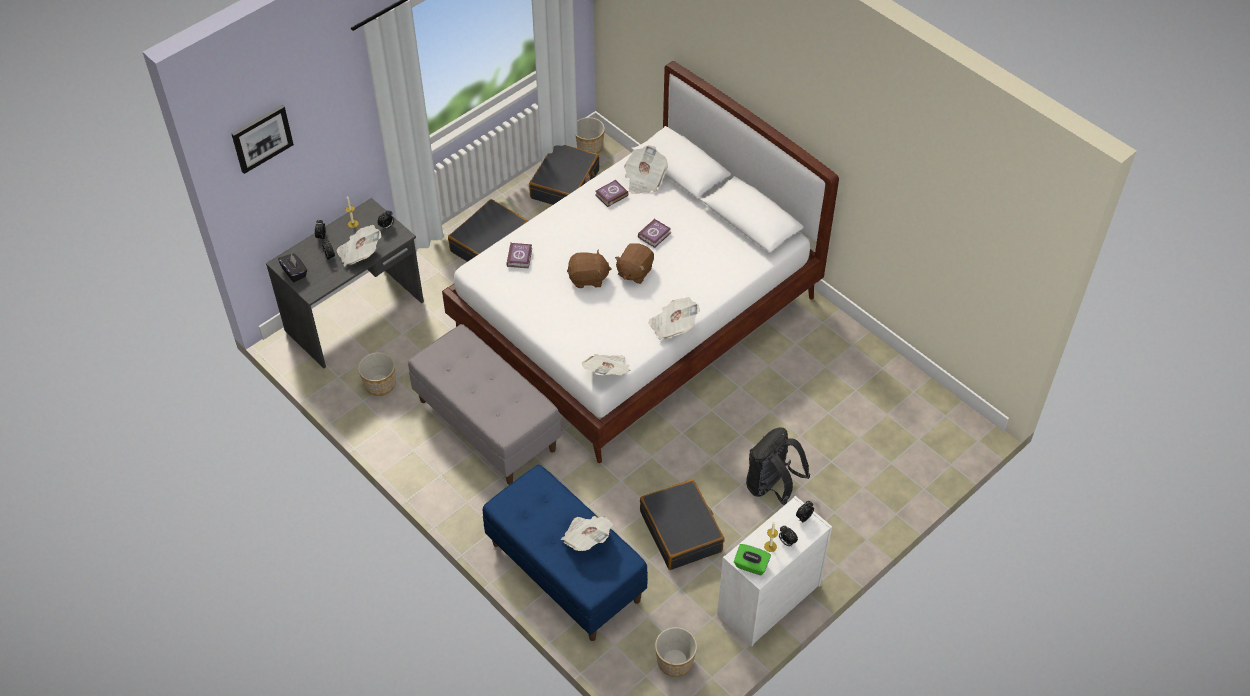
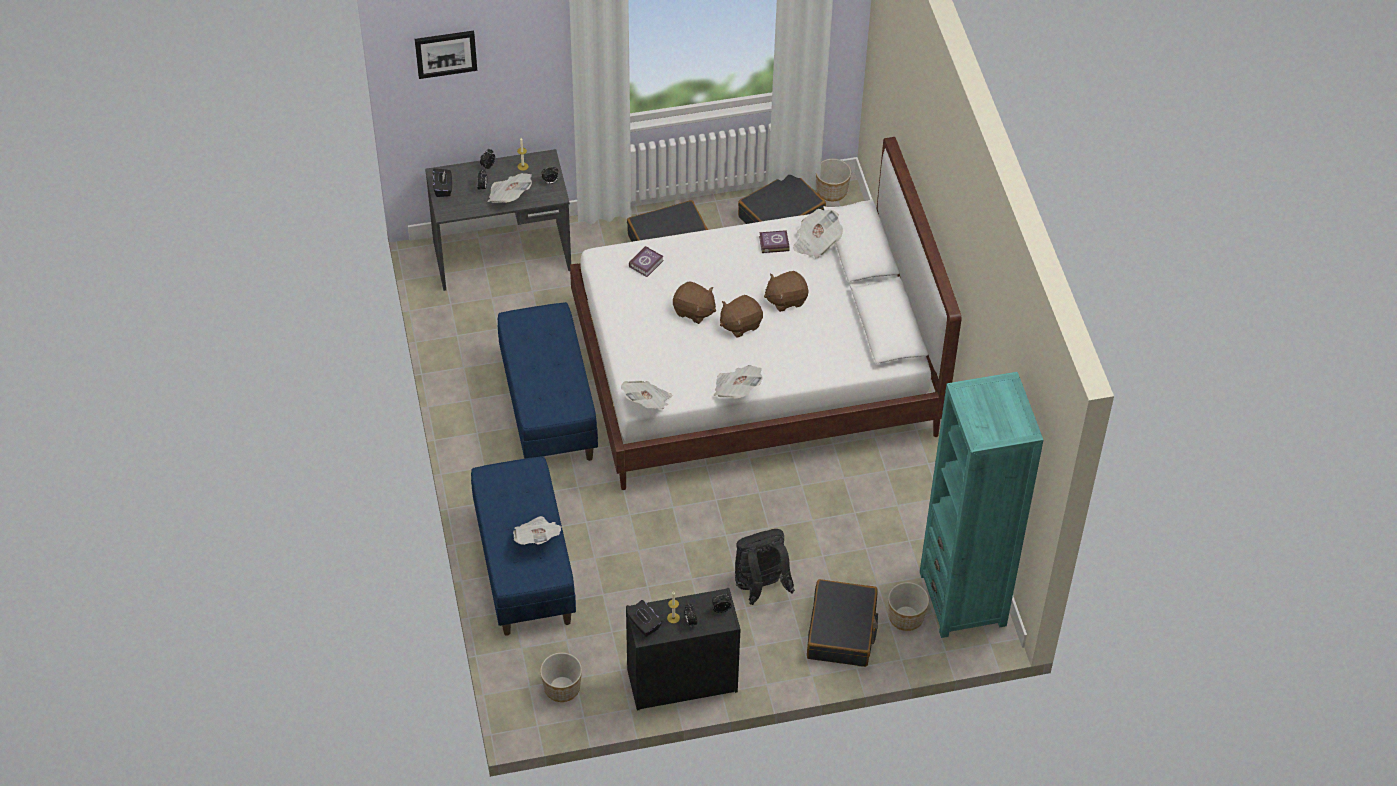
camera: 30 degrees right, 0 degrees up
planter [358,352,396,396] -> planter moved to [888,582,929,631]
grey bench [408,324,561,485] -> blue bench [497,302,598,461]
book [638,219,671,248] -> brown plush toy [764,271,808,312]
black suitcase [640,479,725,570] -> black suitcase moved to [807,579,878,667]
white dresser [717,496,832,646] -> black dresser [626,588,740,711]
green tissue box [734,544,771,575] -> black tissue box [627,600,662,637]
none -> turquoise bookcase [920,372,1043,638]

